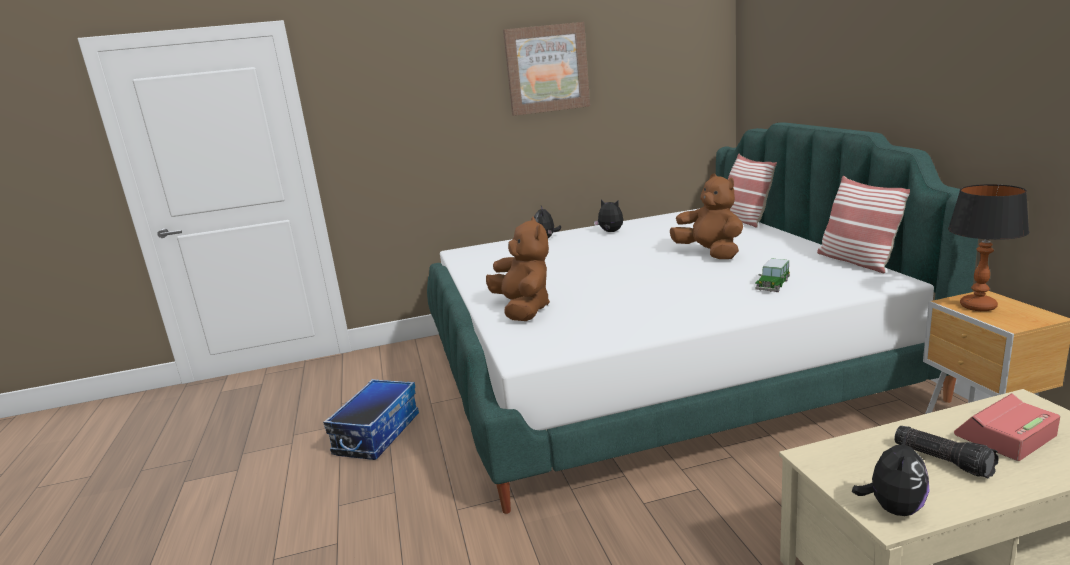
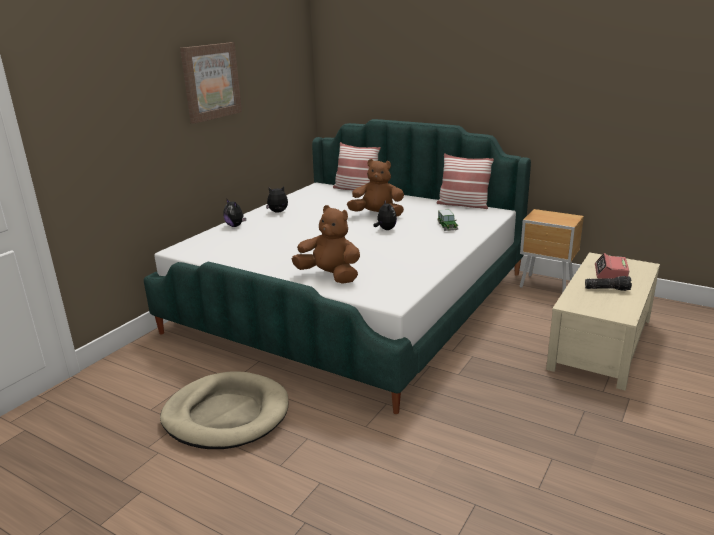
camera: 45 degrees left, 5 degrees up
storage box [323,379,419,460] -> beige dog bed [160,371,288,449]
plush toy [852,434,929,516] -> plush toy moved to [373,200,397,230]
table lamp [948,184,1029,311] -> none

